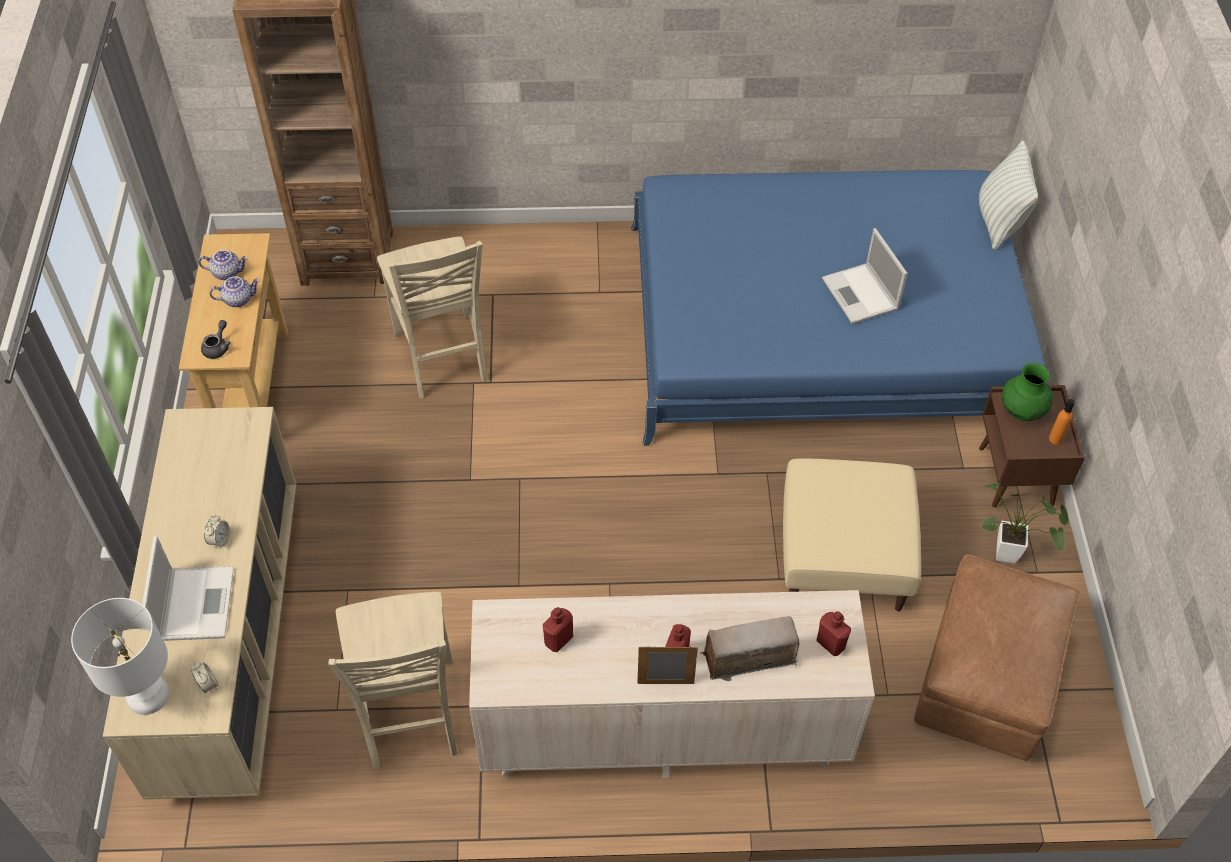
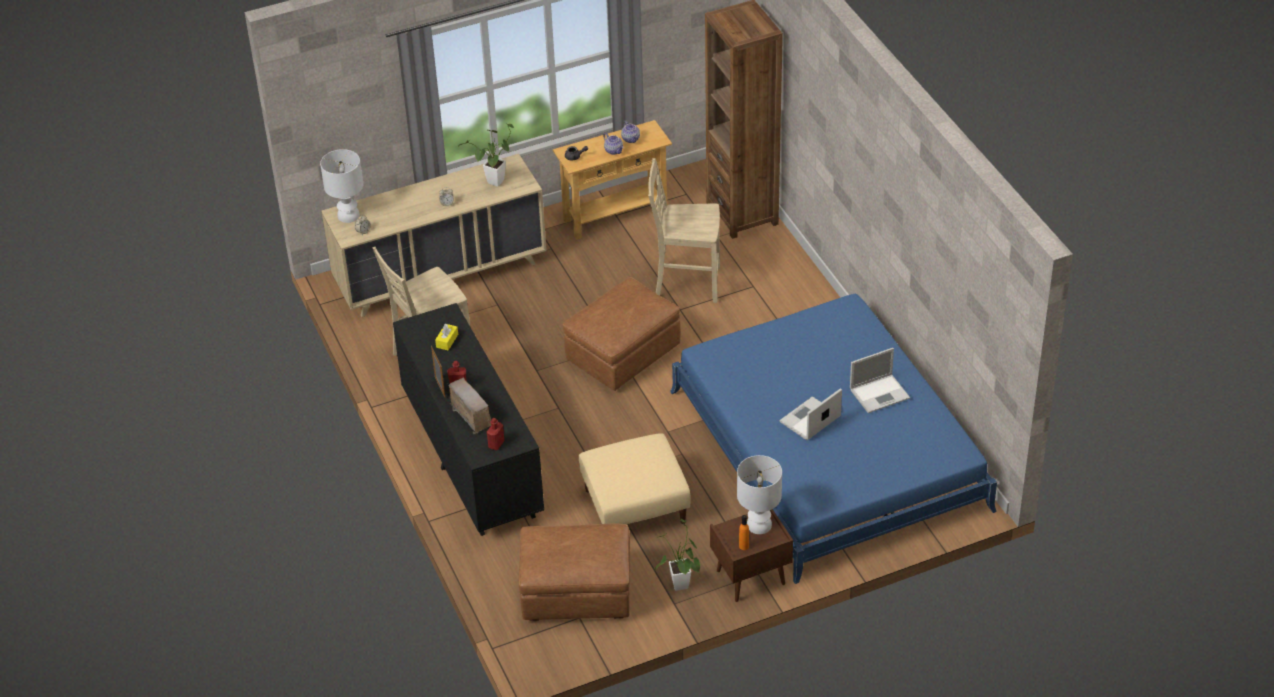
camera: 70 degrees right, 10 degrees down
laptop [142,536,234,641] -> laptop moved to [850,348,910,413]
beige chair [377,236,487,398] -> beige chair turned 45 degrees clockwise [648,158,720,303]
beige dresser [469,590,875,778] -> black dresser [393,303,544,536]
red bottle [543,607,573,652] -> yellow tissue box [435,324,458,350]
pillow [979,141,1038,250] -> none
green vase [1002,363,1053,421] -> white table lamp [737,455,782,534]
none -> potted plant [458,124,514,187]
none -> brown ottoman [563,277,681,391]

